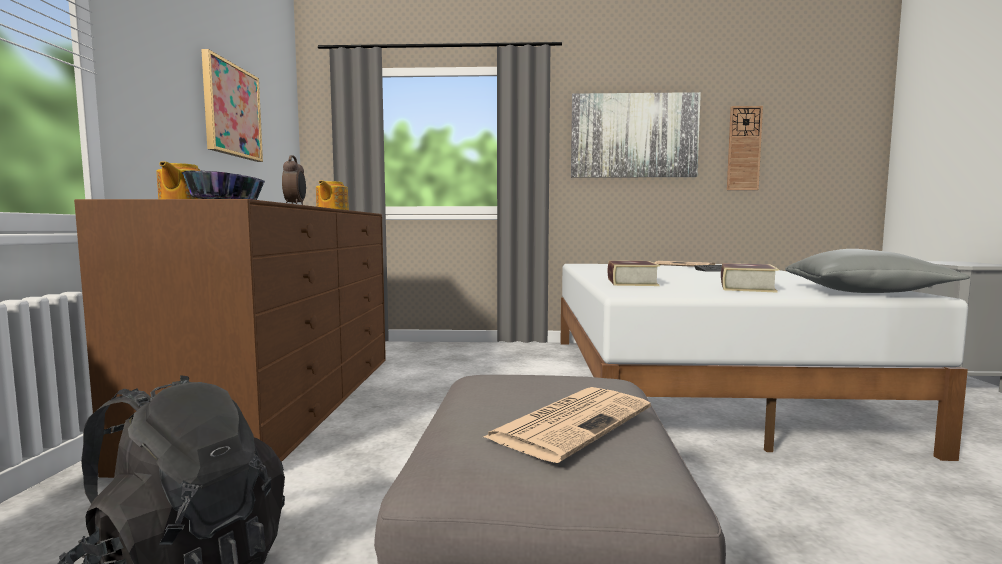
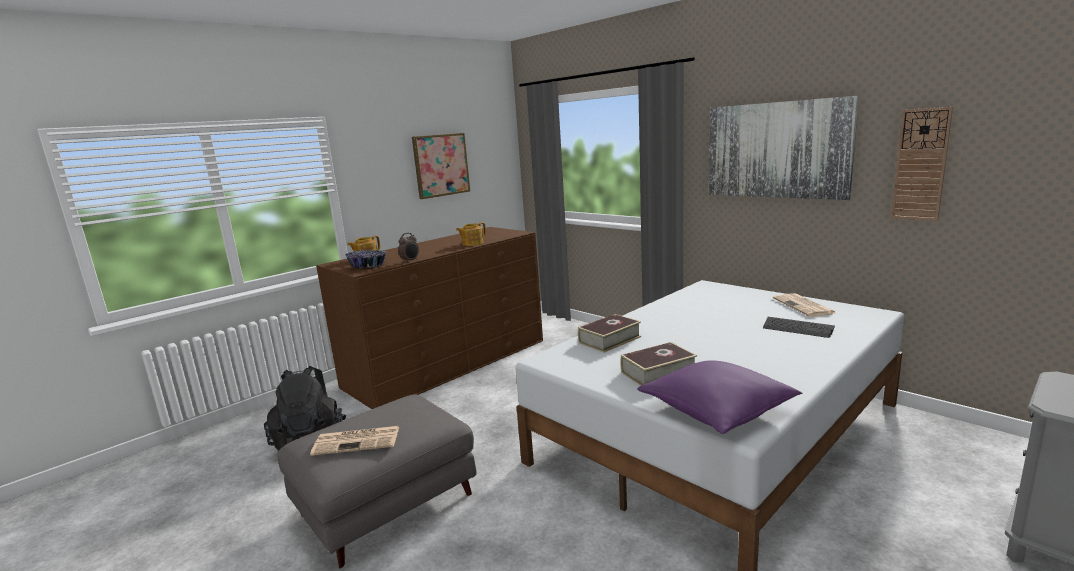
camera: 45 degrees right, 10 degrees up
grey pillow [785,249,970,293] -> purple pillow [637,360,802,434]

